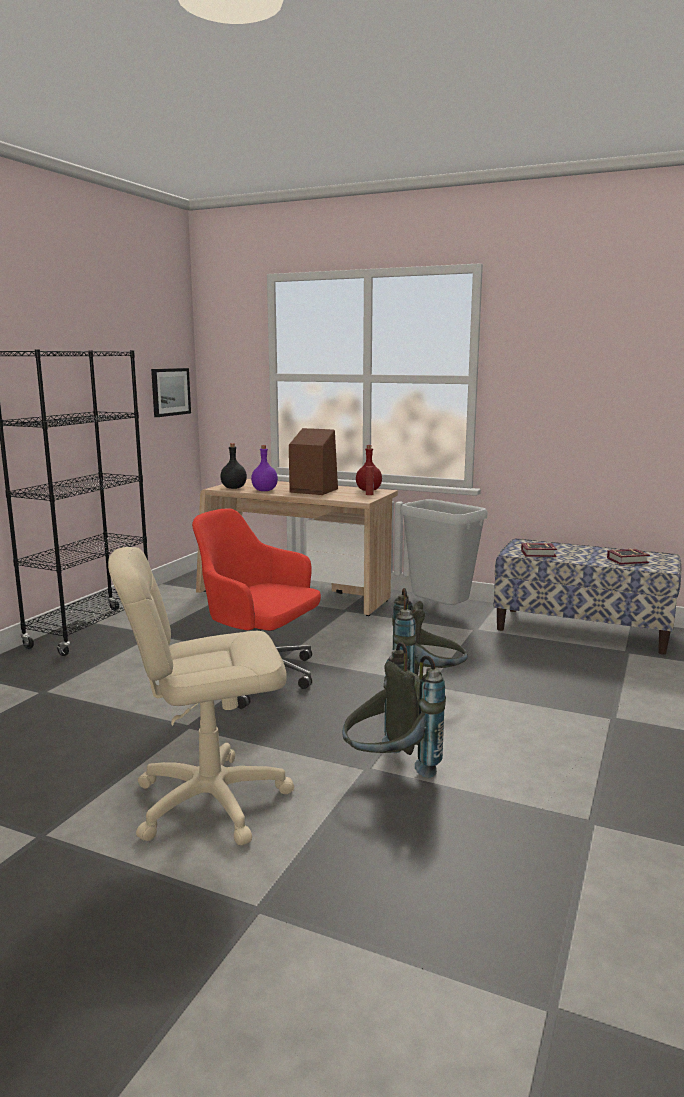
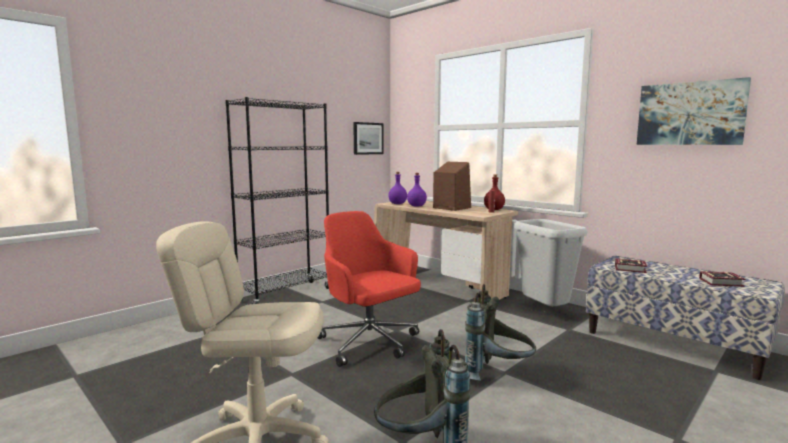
camera: 20 degrees right, 5 degrees down
black bottle [220,443,247,489] -> purple bottle [388,172,407,204]
none -> picture [637,77,751,145]

